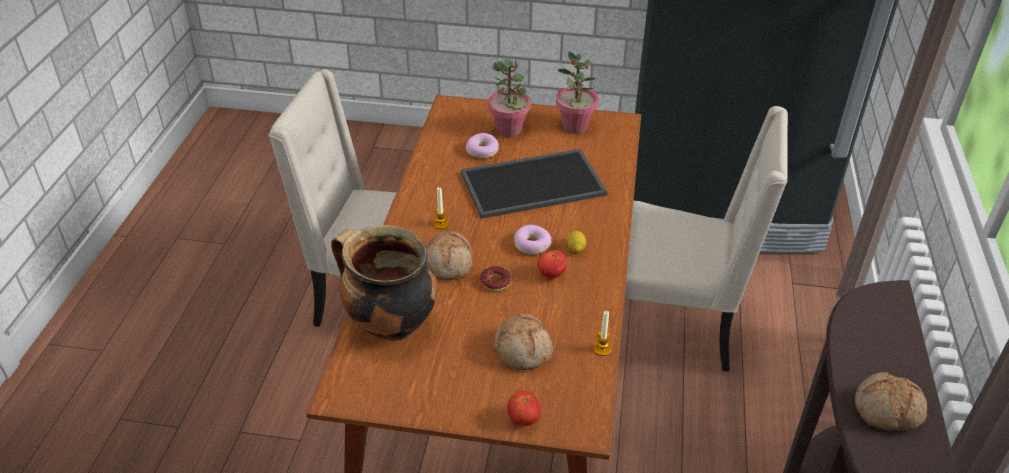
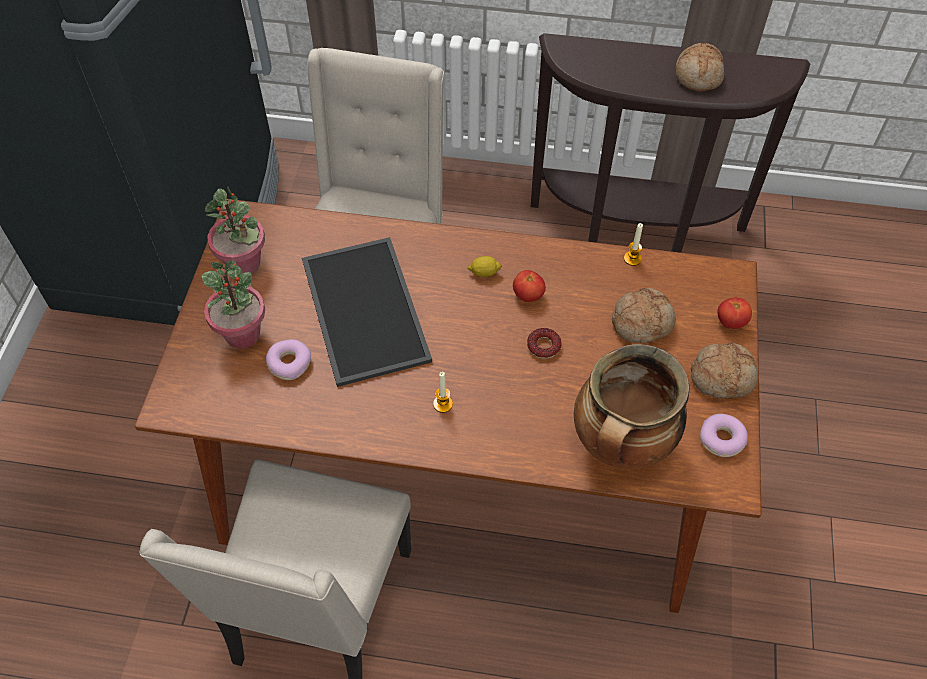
camera: 90 degrees left, 15 degrees up
bread [426,231,472,281] -> bread moved to [691,343,758,399]
donut [514,225,551,254] -> donut moved to [700,414,748,457]

